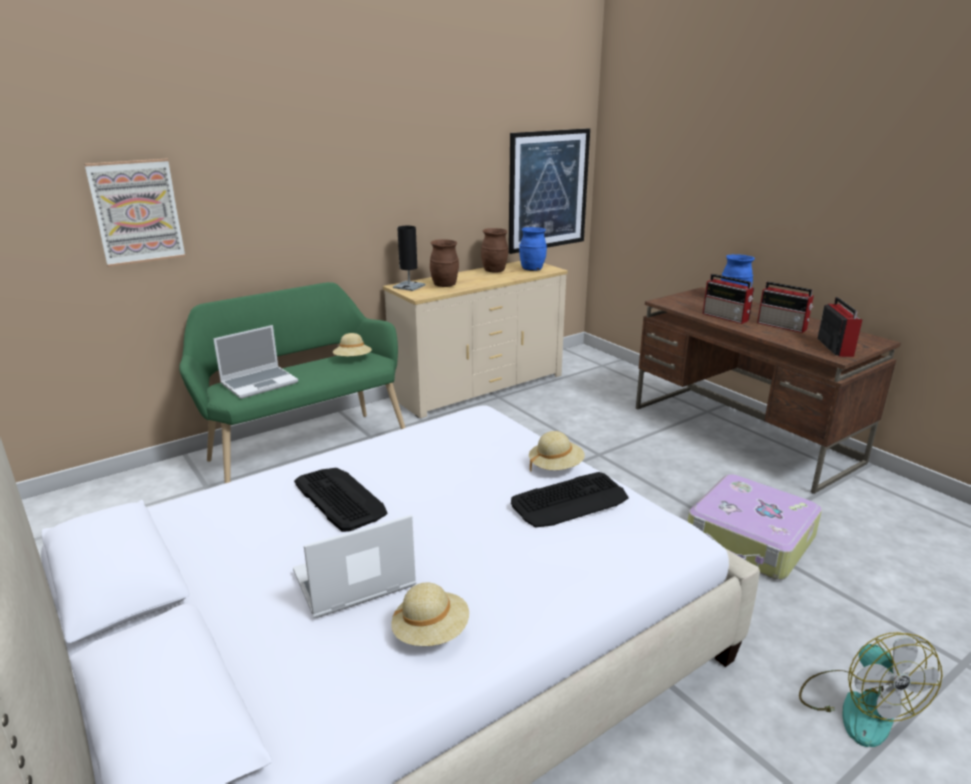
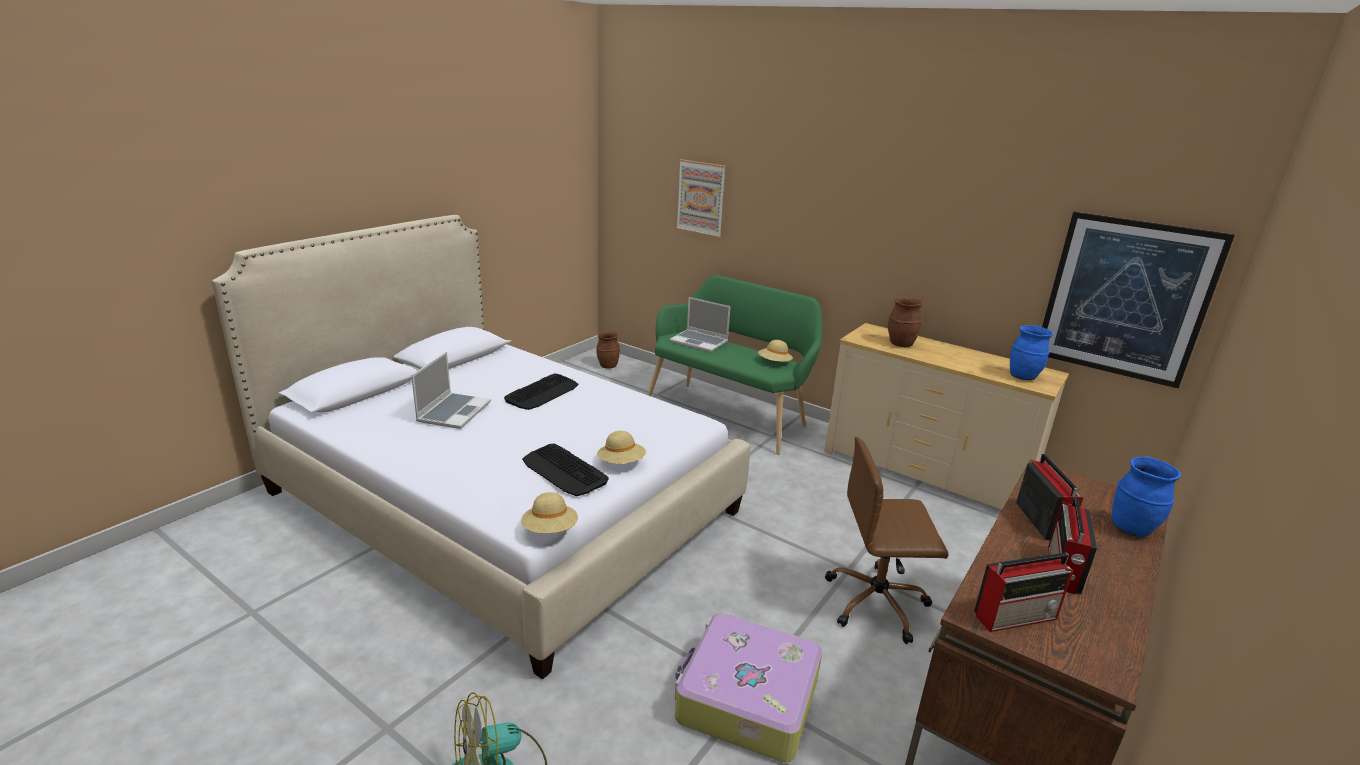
camera: 70 degrees right, 0 degrees up
laptop [293,515,416,618] -> laptop turned 60 degrees clockwise [411,352,491,429]
beige hat [391,582,469,646] -> beige hat moved to [521,492,578,533]
black table lamp [393,226,426,291] -> none
brown vase [481,228,508,272] -> brown vase moved to [596,330,620,369]
radio [703,274,754,324] -> radio turned 150 degrees clockwise [1016,454,1083,541]
none -> brown office chair [825,437,949,644]

